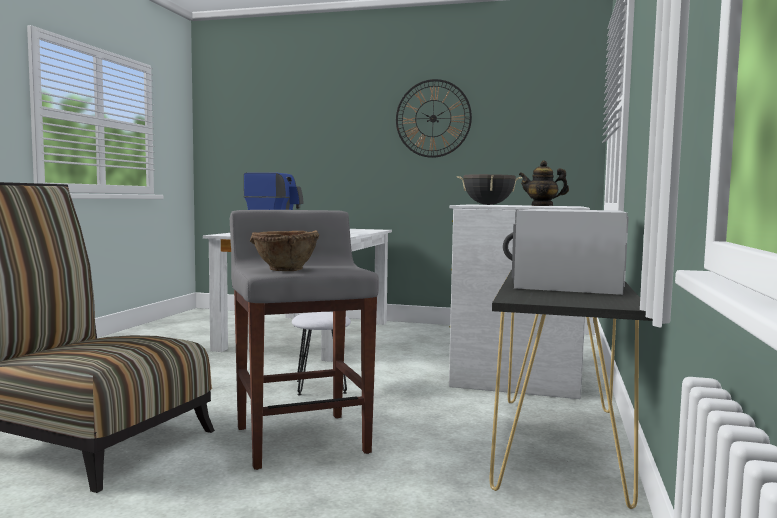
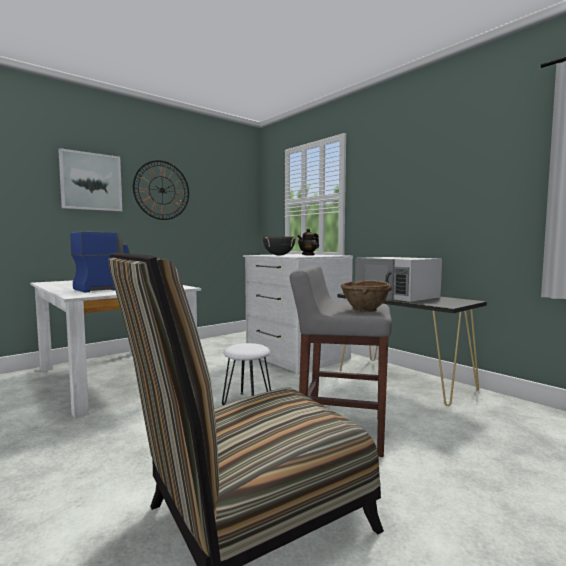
camera: 55 degrees left, 0 degrees up
none -> picture [58,148,122,212]

